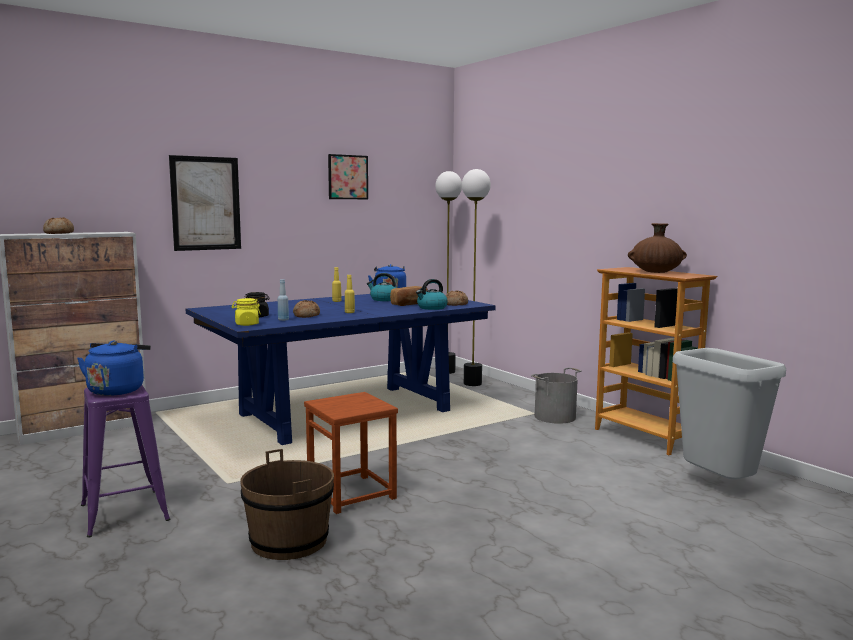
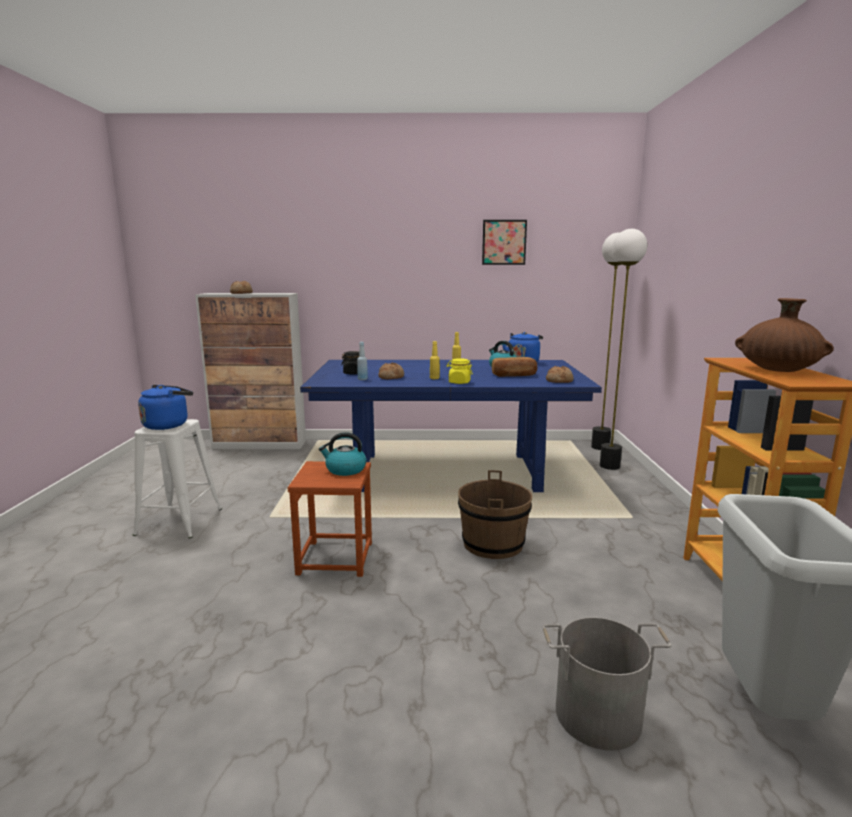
camera: 35 degrees right, 5 degrees up
purple stool [81,385,170,537] -> white stool [133,419,222,539]
picture [169,155,241,251] -> none
yellow jar [231,298,261,326] -> yellow jar moved to [447,358,473,384]
brown bucket [240,449,334,560] -> brown bucket moved to [458,470,532,559]
kettle [416,279,448,310] -> kettle moved to [319,432,367,476]
grey bucket [531,368,582,424] -> grey bucket moved to [542,617,671,751]

